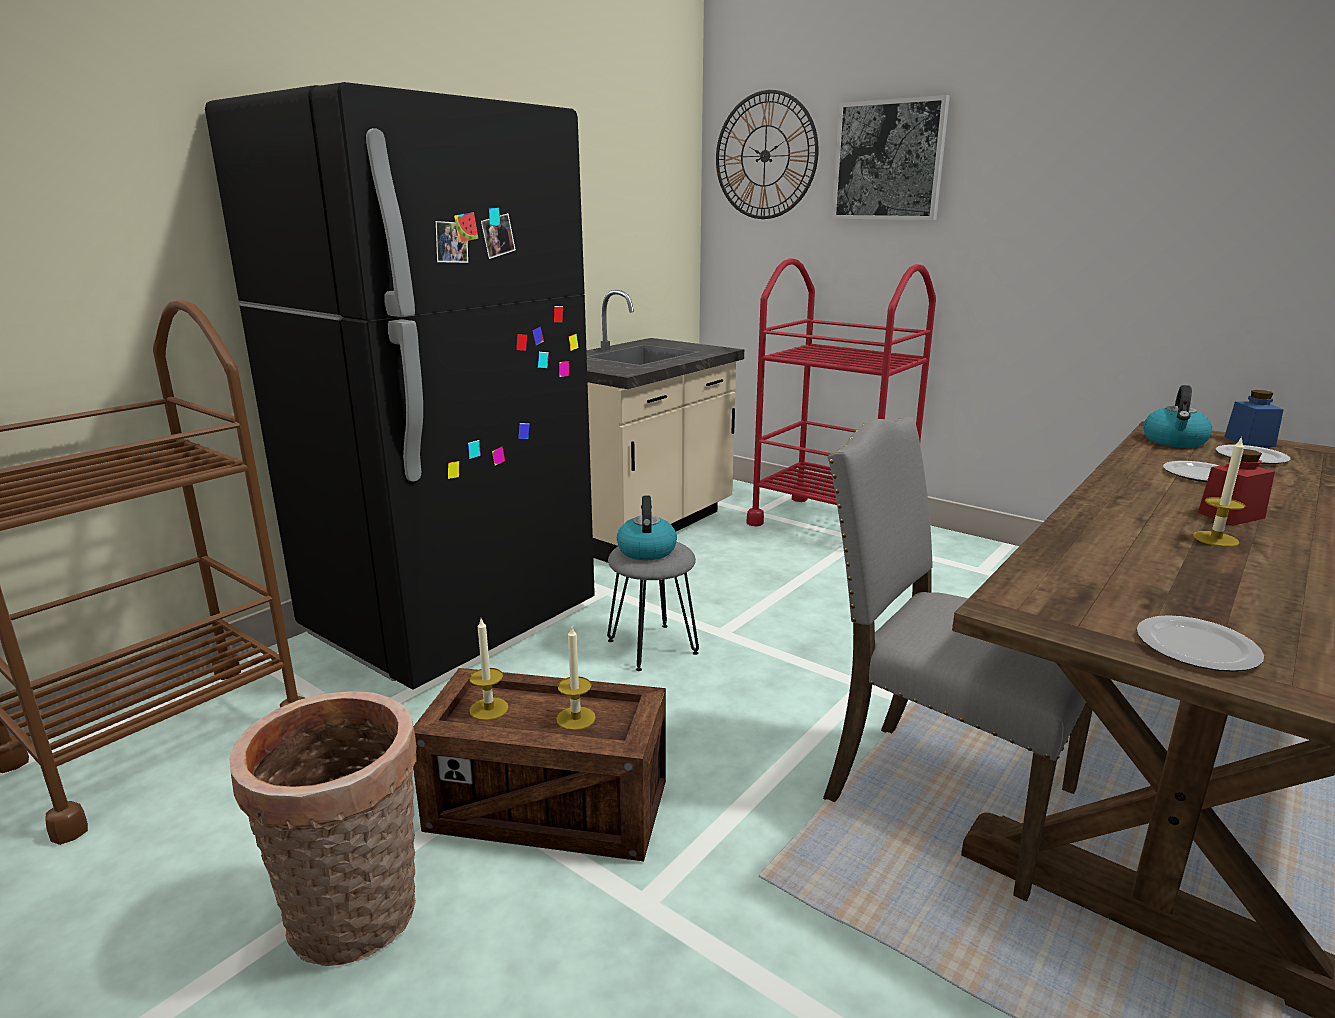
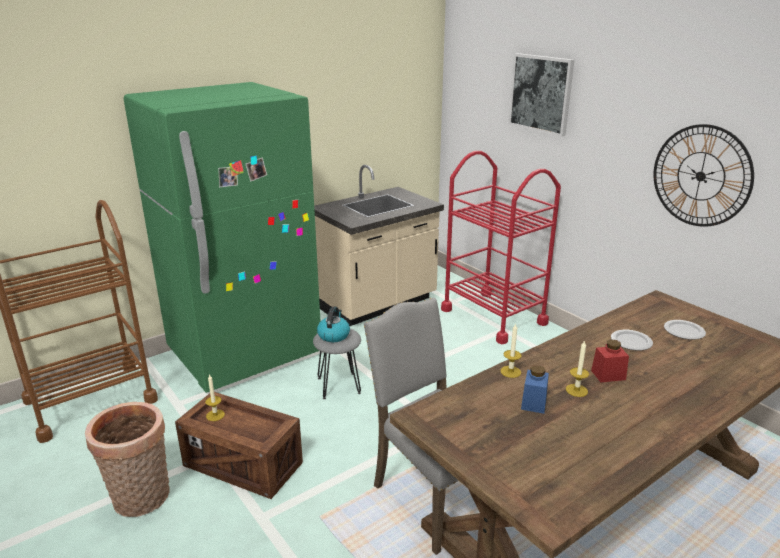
camera: 15 degrees right, 5 degrees up
black fridge [205,82,595,690] -> green fridge [124,82,321,393]
candle [556,627,596,730] -> candle moved to [500,323,522,378]
wall clock [716,90,819,219] -> wall clock moved to [654,124,754,227]
plate [1137,615,1264,672] -> none
kettle [1143,385,1212,448] -> none
blue jar [1224,390,1284,447] -> blue jar moved to [521,365,549,414]

